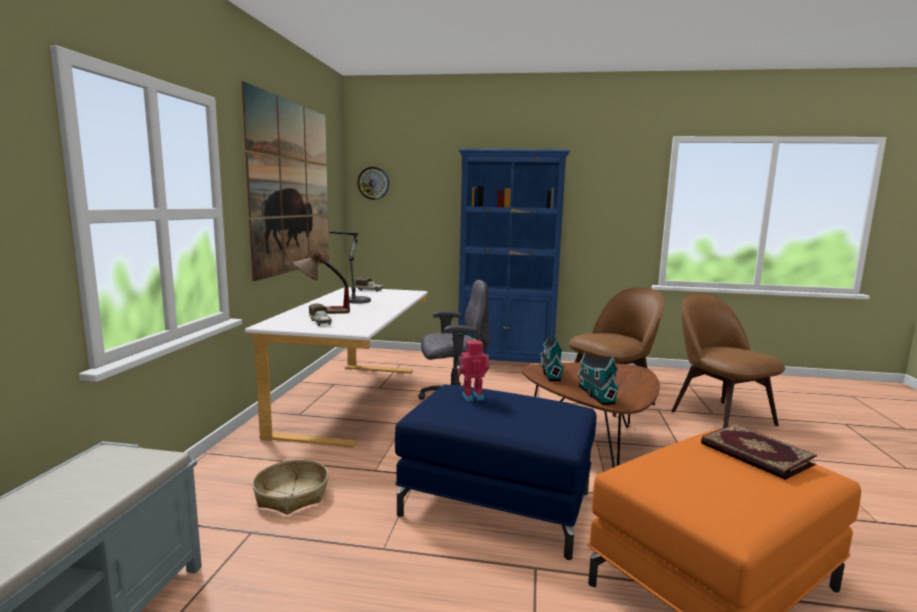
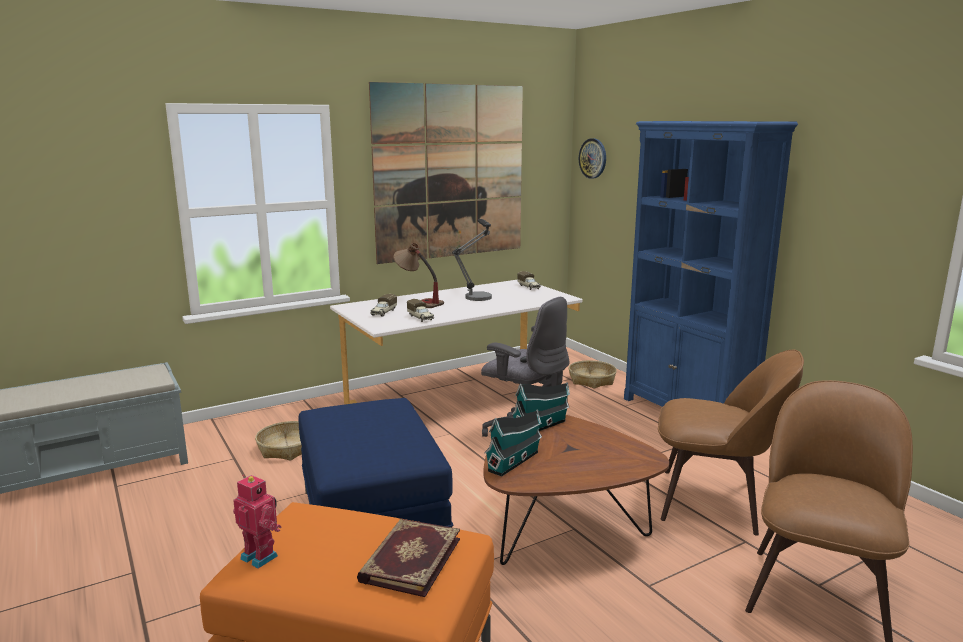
camera: 50 degrees right, 5 degrees up
toy robot [457,339,490,401] -> toy robot moved to [233,475,281,569]
none -> toy truck [407,299,434,322]
none -> basket [569,360,617,389]

